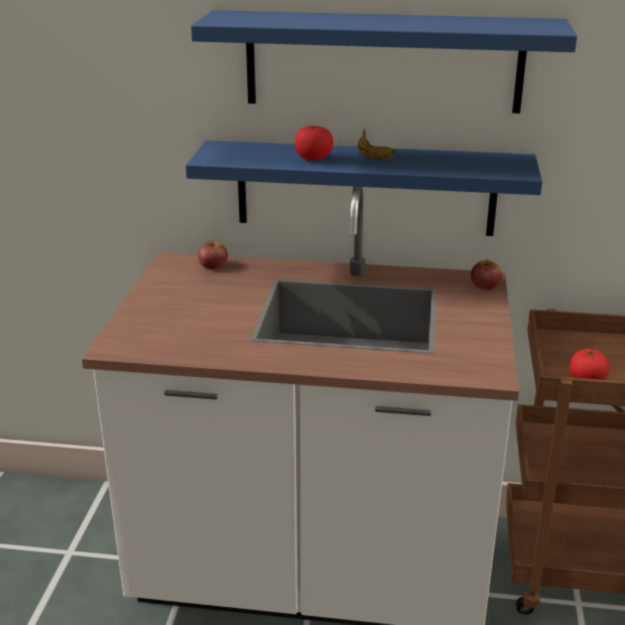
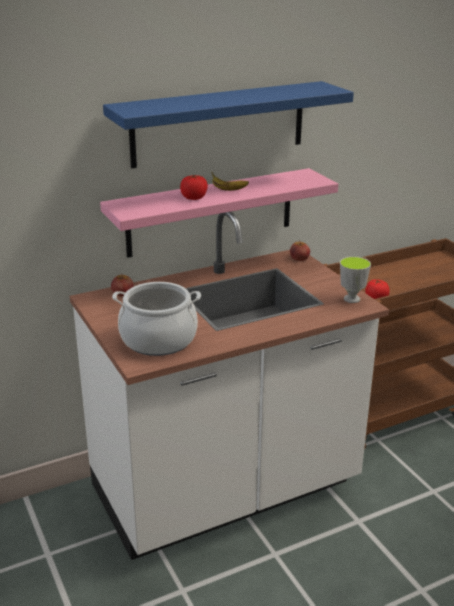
camera: 35 degrees left, 0 degrees up
blue shelf [186,140,542,236] -> pink shelf [100,168,338,258]
none -> cooking pot [112,282,201,356]
none -> cup [340,256,371,303]

